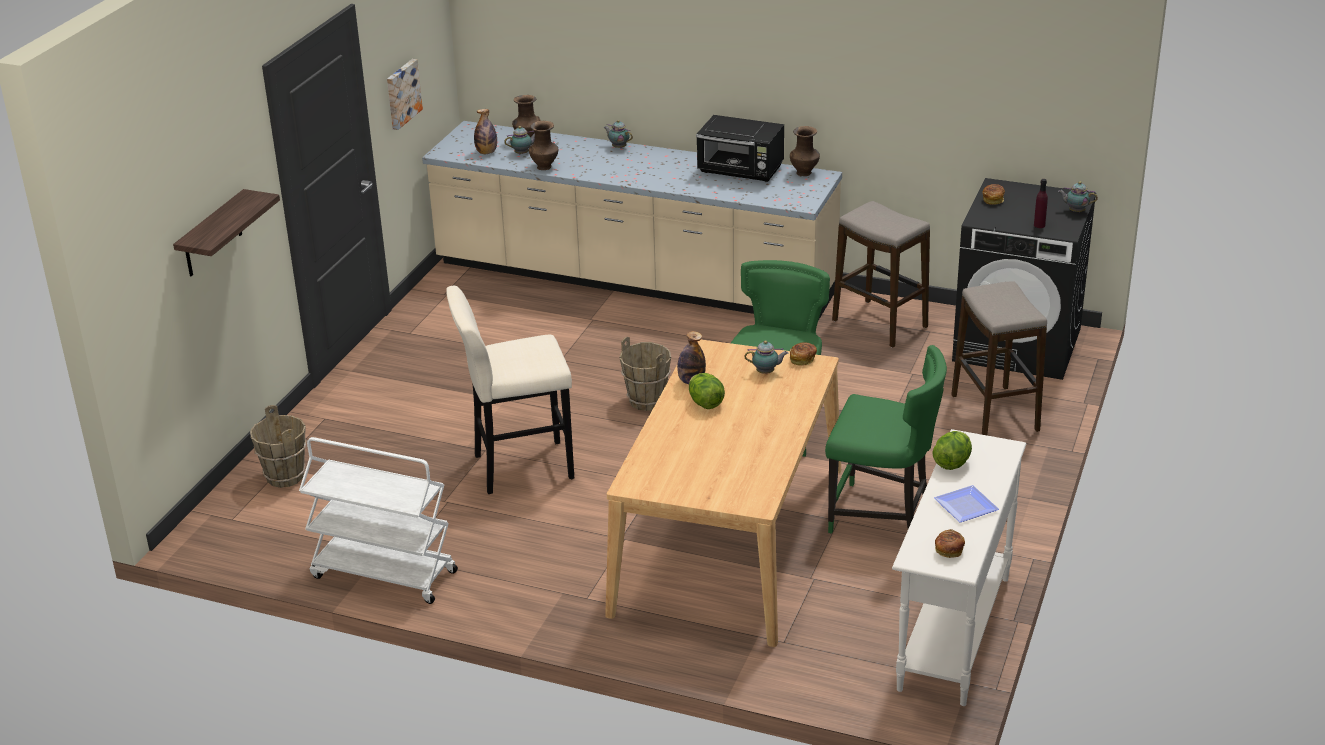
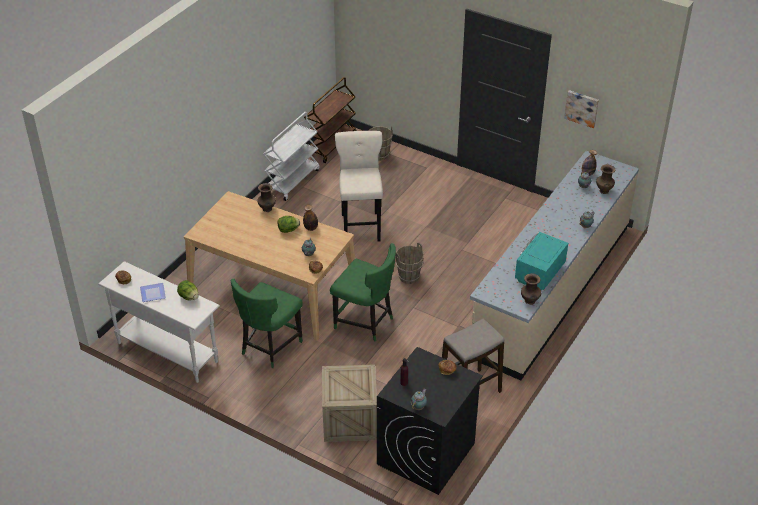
camera: 100 degrees right, 10 degrees up
shelf [173,189,280,276] -> none
brown vase [529,121,558,170] -> brown vase moved to [257,183,276,212]
black microwave [696,115,784,182] -> turquoise microwave [515,232,568,291]
stool [951,281,1047,435] -> crate [322,364,377,442]
none -> brown cart [304,77,357,163]

